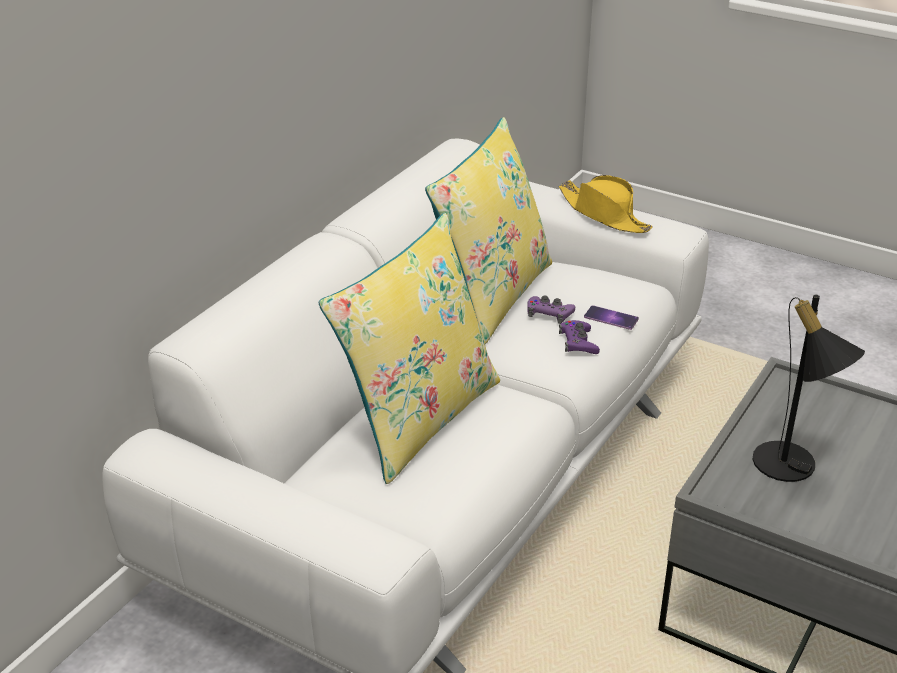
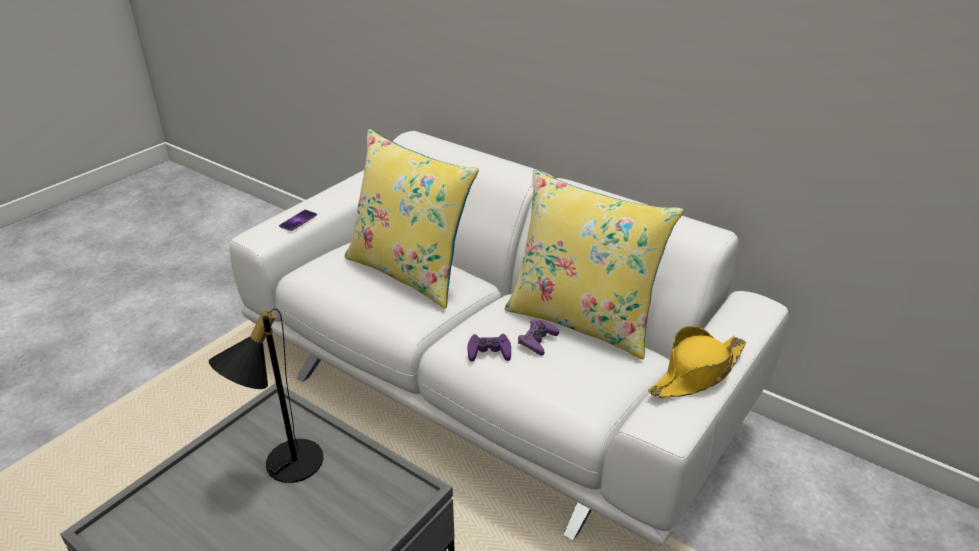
camera: 95 degrees right, 0 degrees up
phone [584,305,639,330] -> phone moved to [279,210,317,231]

